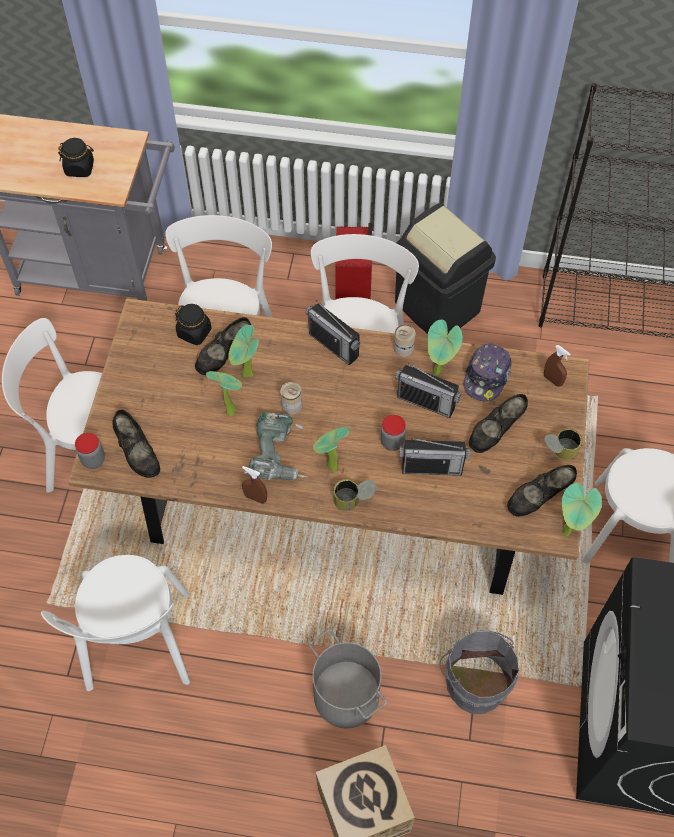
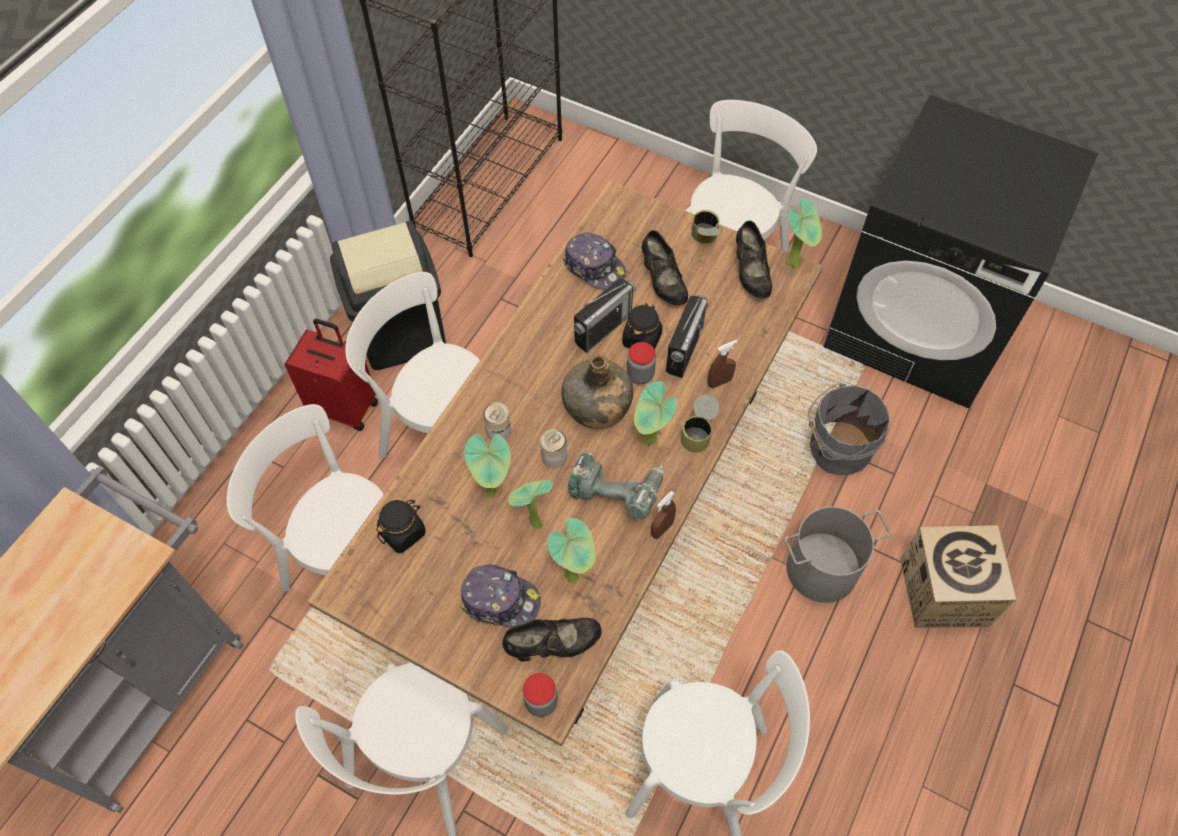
camera: 70 degrees left, 0 degrees up
black jar [58,138,94,177] -> black jar moved to [622,303,663,349]
black shoe [195,317,251,375] -> none
radio [306,300,360,366] -> none
can [394,325,416,357] -> can moved to [483,402,511,440]
potted plant [427,319,463,376] -> potted plant moved to [548,518,595,584]
brown spray bottle [544,345,571,387] -> brown spray bottle moved to [707,340,738,388]
none -> cap [460,564,541,628]
none -> green bottle [561,355,633,429]

